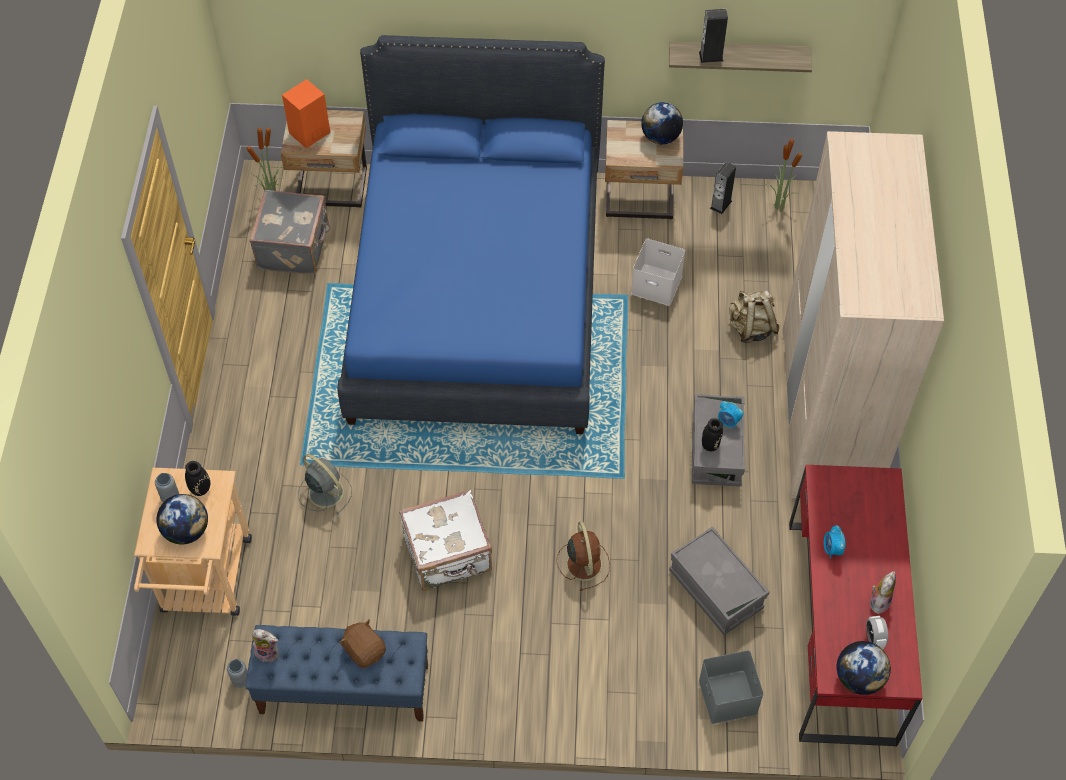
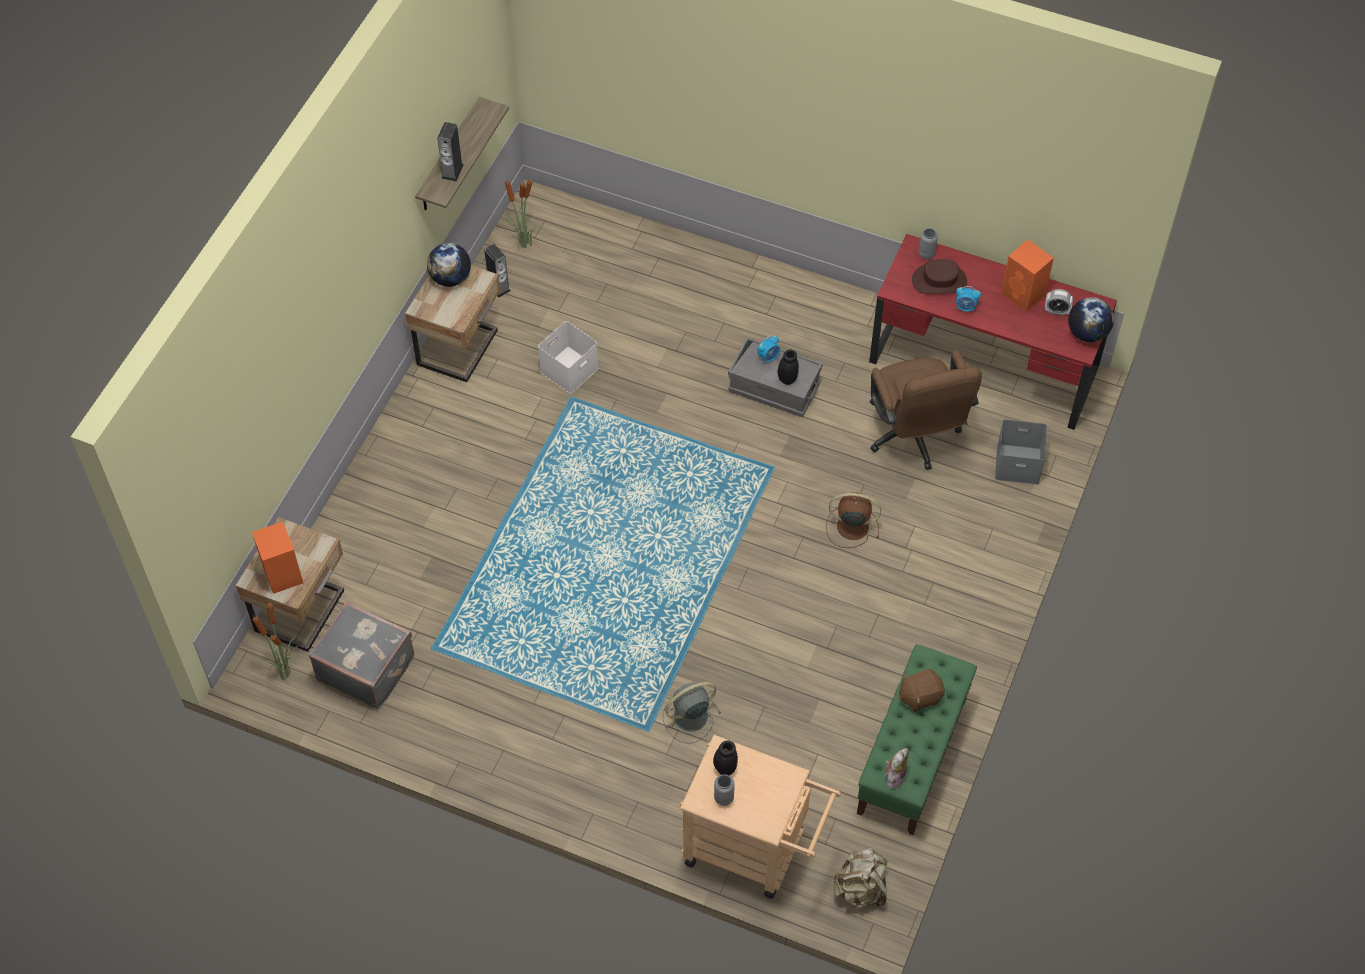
camera: 70 degrees left, 0 degrees up
globe [156,494,208,545] -> none
grey vase [227,659,248,688] -> grey vase moved to [919,228,938,259]
blue bench [246,625,428,722] -> green bench [857,644,977,835]
blue bed [337,35,605,434] -> none
white suitcase [399,490,492,591] -> none
grey storage box [669,526,770,635] -> brown office chair [870,350,982,470]
beige backpack [729,291,780,343] -> beige backpack moved to [834,848,887,907]
beige wardrobe [783,131,944,499] -> none
plush toy [870,571,896,615] -> orange speaker [1001,240,1054,312]
none -> brown hat [912,259,967,294]

